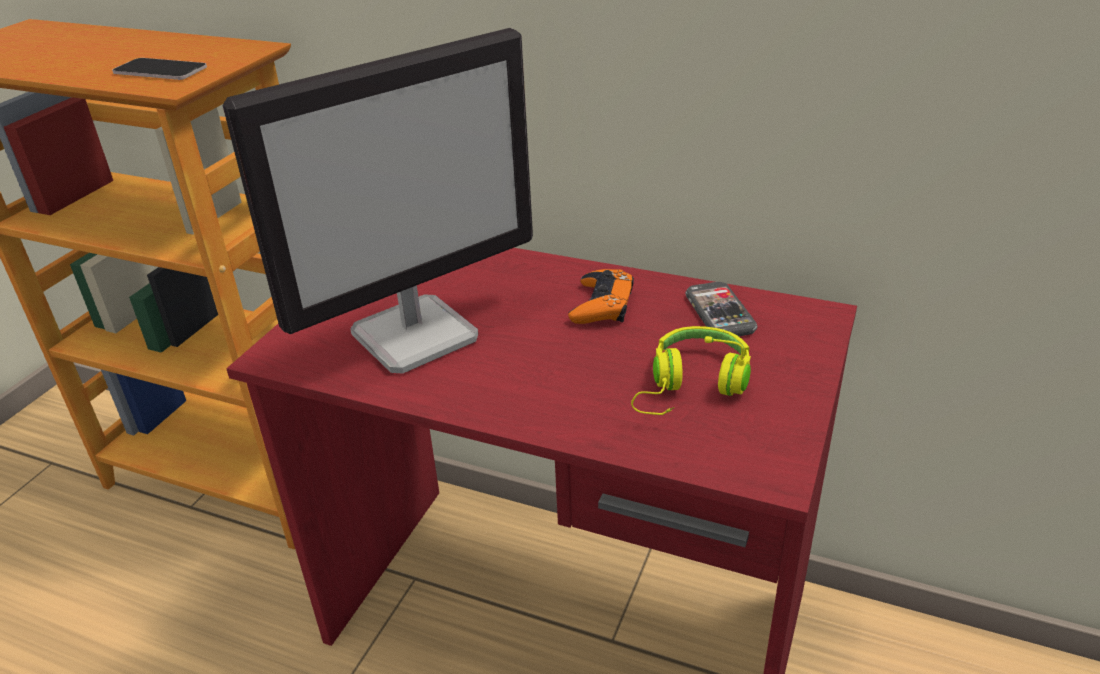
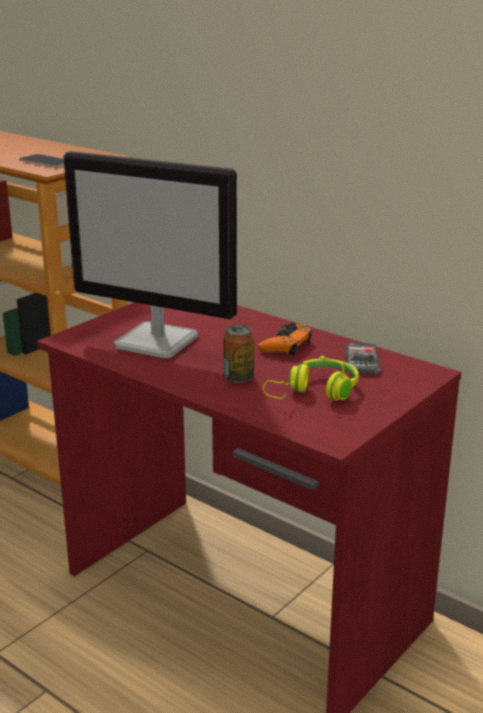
camera: 15 degrees right, 10 degrees down
monitor [222,28,533,374] -> monitor turned 45 degrees clockwise [63,151,237,358]
none -> can [223,325,254,383]

